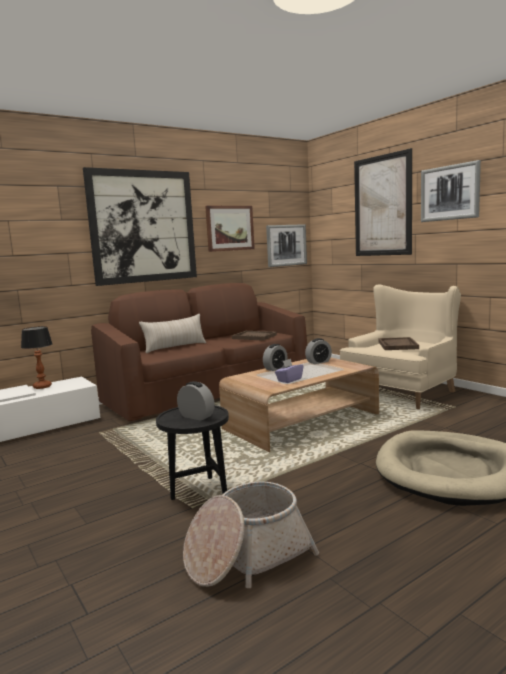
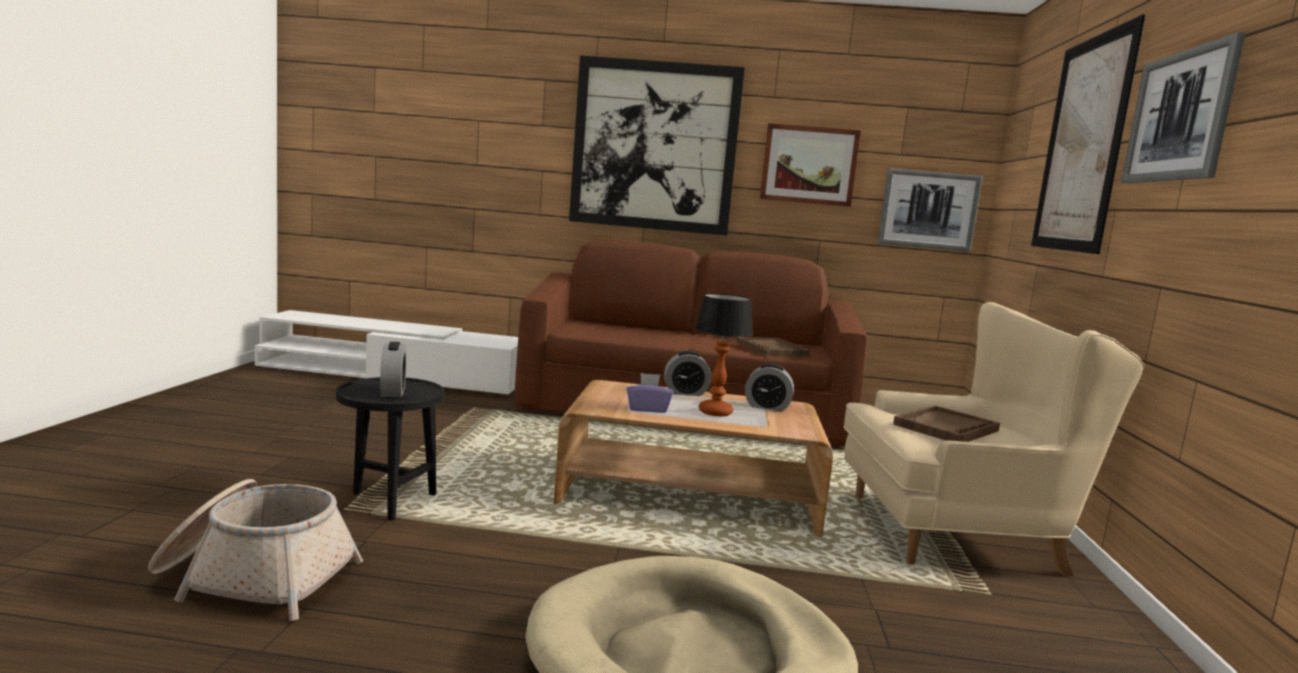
camera: 40 degrees right, 0 degrees up
table lamp [21,326,53,389] -> table lamp moved to [695,293,753,416]
beige pillow [139,314,206,353] -> none

